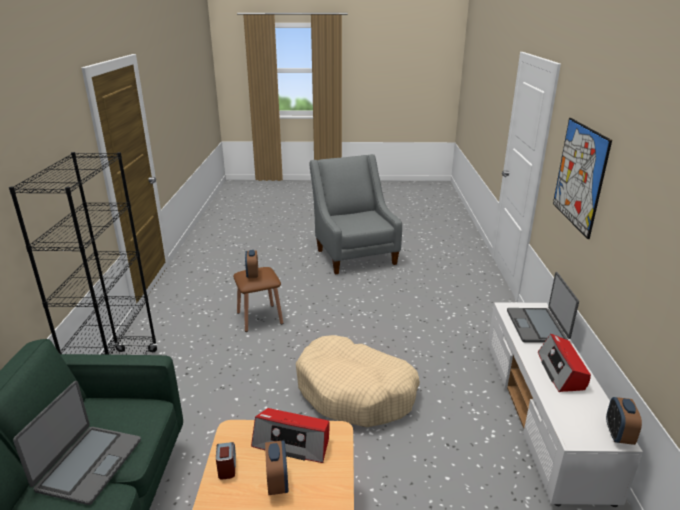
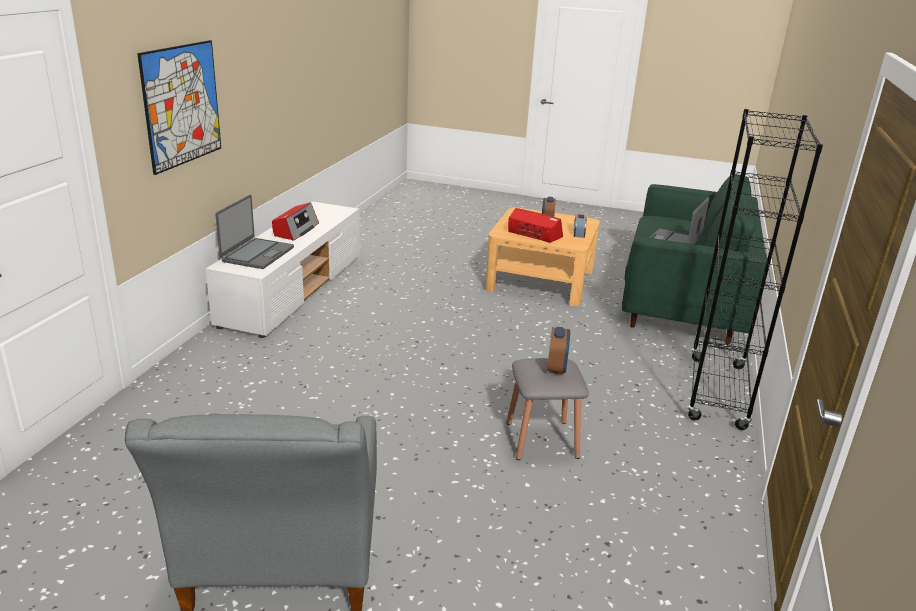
camera: 165 degrees left, 0 degrees up
brown stool [233,267,283,332] -> grey stool [506,358,589,460]
beige dog bed [296,335,420,427] -> none
alarm clock [606,397,642,445] -> none

